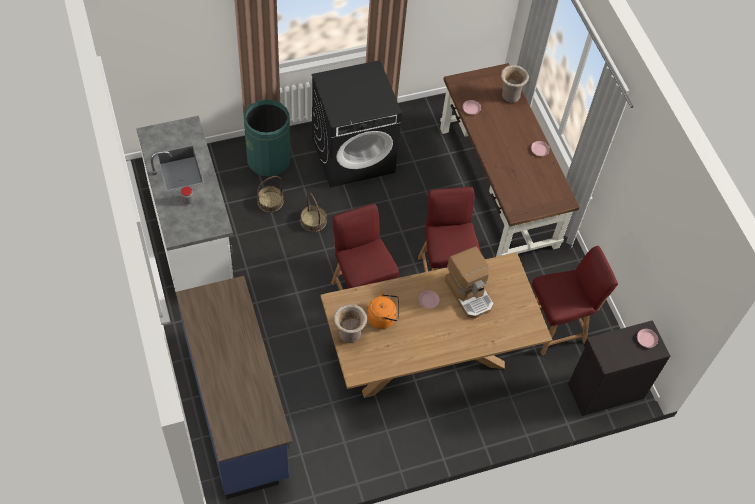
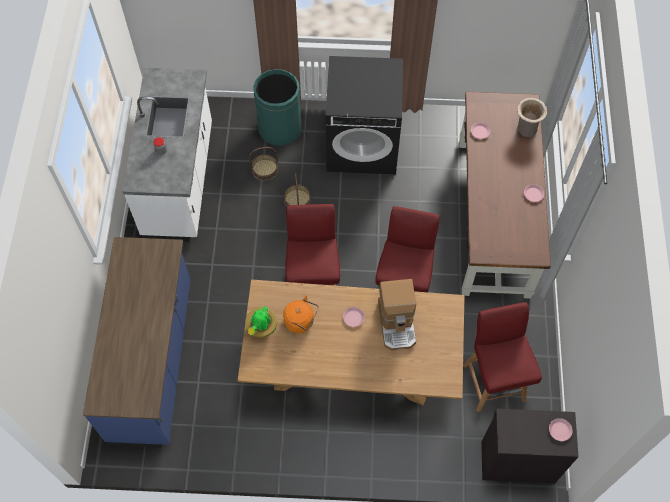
camera: 25 degrees right, 5 degrees up
beige vase [334,304,367,343] -> potted plant [245,306,277,338]
red chair [532,246,618,355] -> red chair turned 105 degrees counterclockwise [463,302,542,412]

